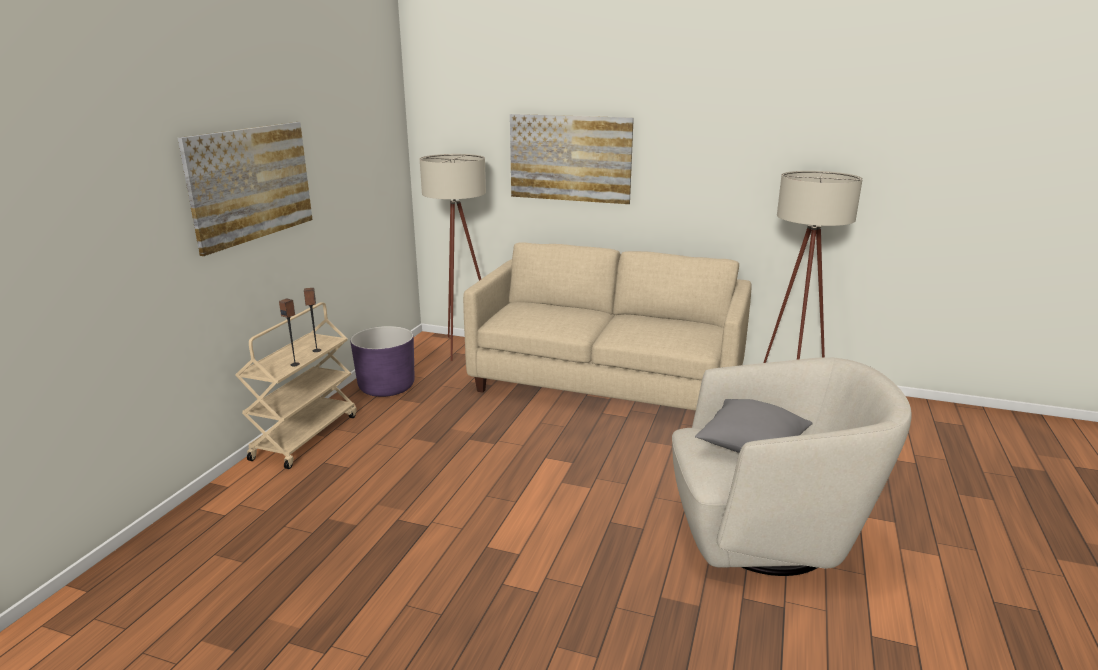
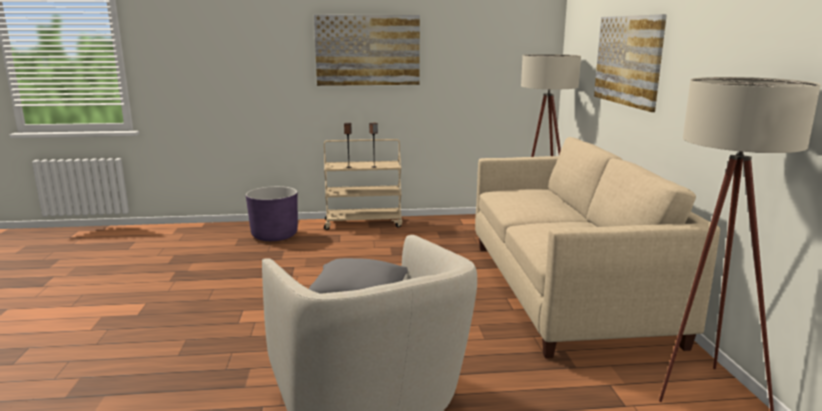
camera: 65 degrees right, 5 degrees down
purple planter [350,326,414,397] -> purple planter moved to [246,186,298,241]

